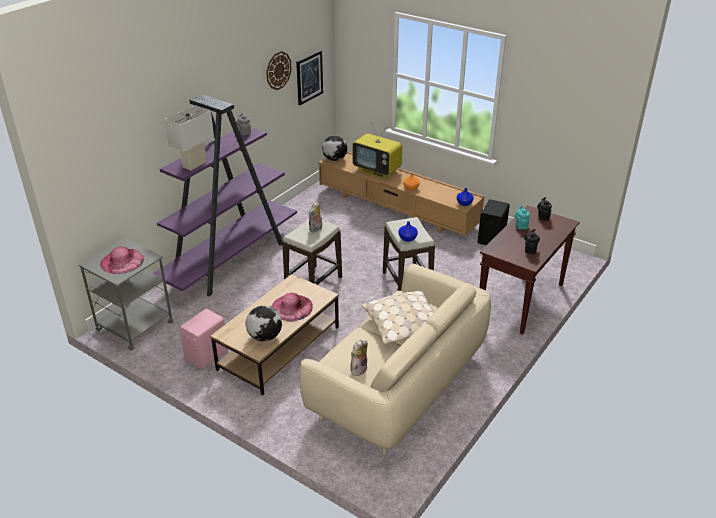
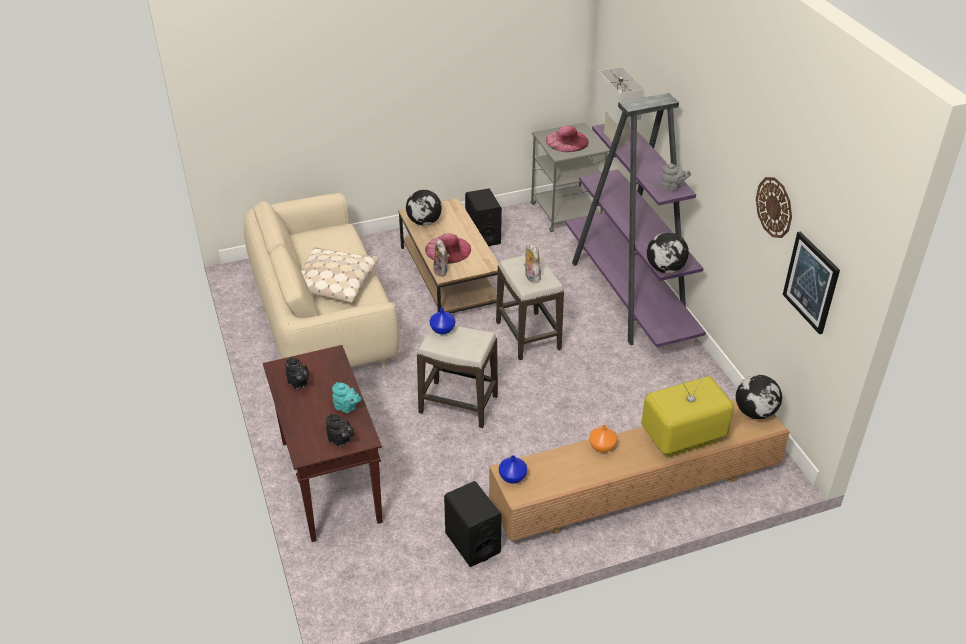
camera: 125 degrees right, 5 degrees up
pink speaker [179,308,228,370] -> black speaker [465,188,502,246]
plush toy [351,340,368,376] -> plush toy moved to [433,239,450,277]
none -> globe [647,232,689,273]

